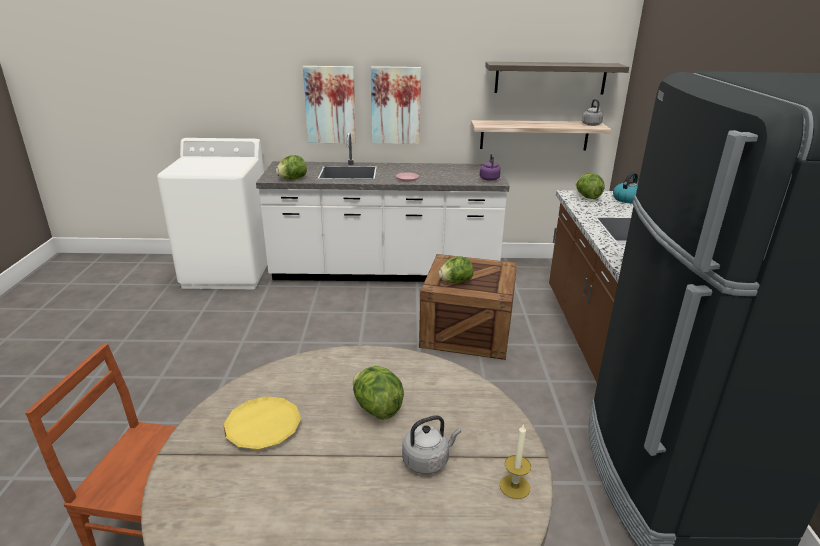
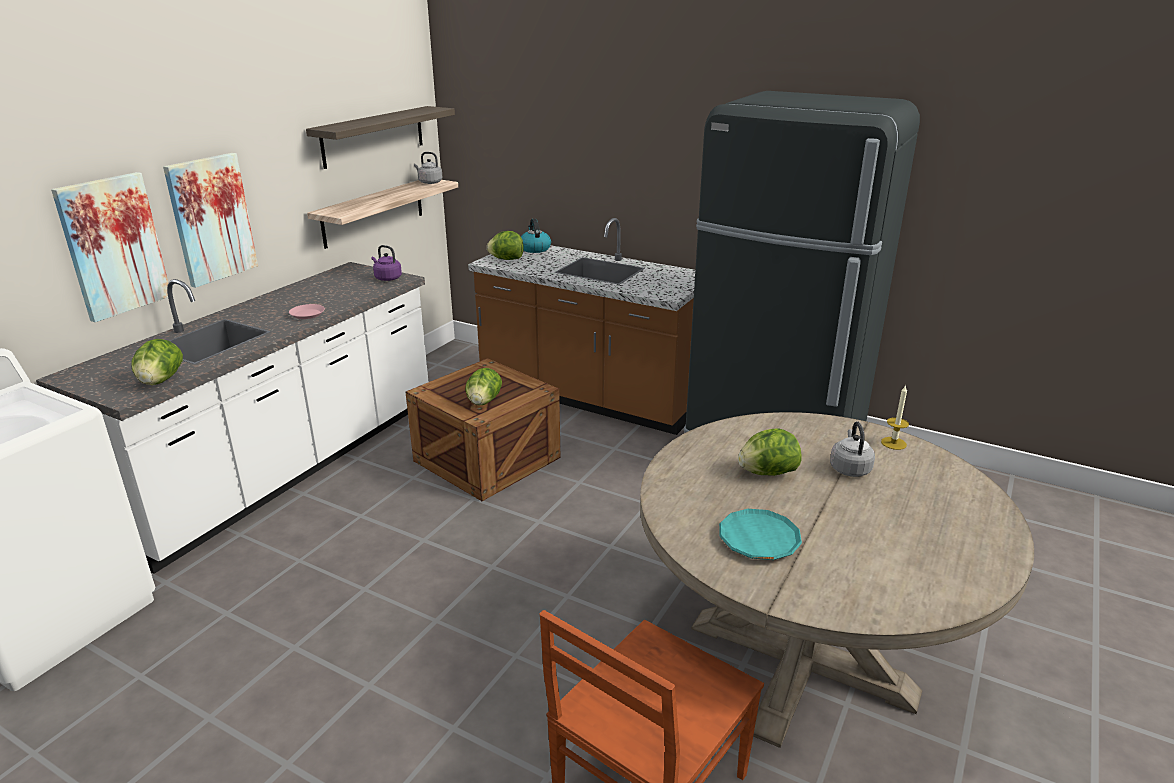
camera: 60 degrees left, 0 degrees up
yellow plate [223,396,301,450] -> turquoise plate [719,509,802,560]

